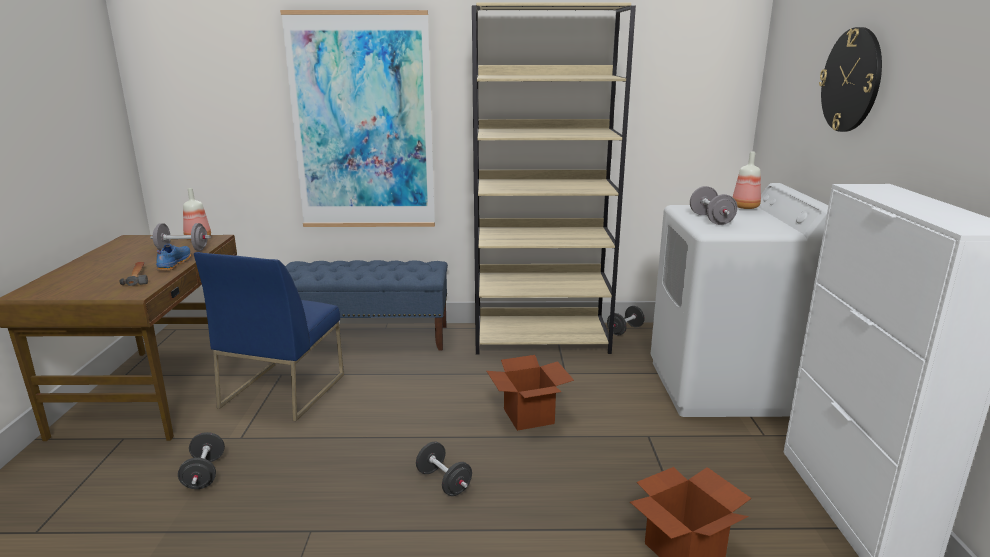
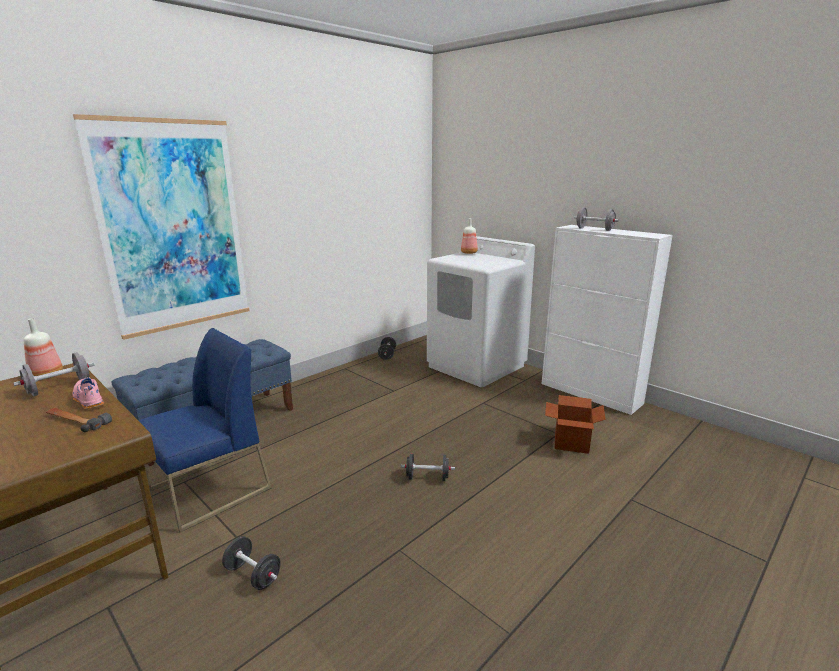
camera: 45 degrees left, 0 degrees up
blue shoe [156,244,191,270] -> pink shoe [72,377,104,410]
blue chair [194,252,344,421] -> blue chair turned 105 degrees counterclockwise [138,328,271,532]
beige bookcase [472,2,636,355] -> none
cardboard box [487,355,574,431] -> none
grey dumbbell [690,186,737,225] -> grey dumbbell moved to [574,207,619,231]
wall clock [819,27,882,132] -> none

